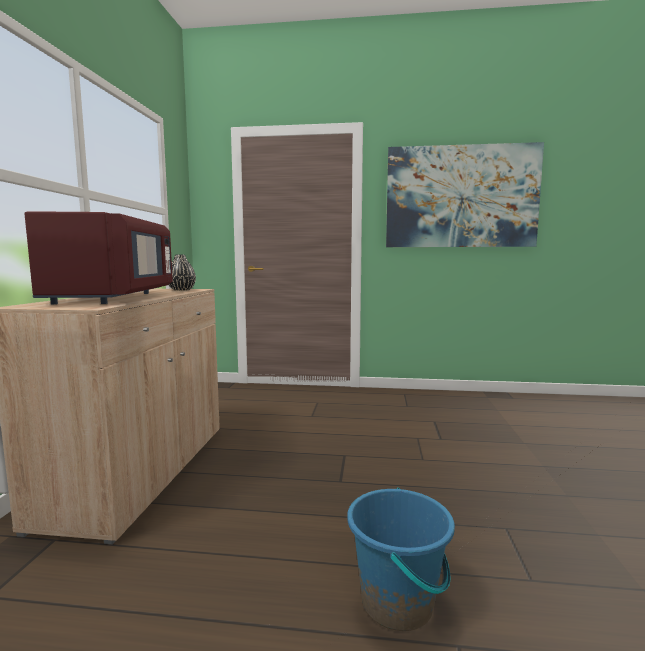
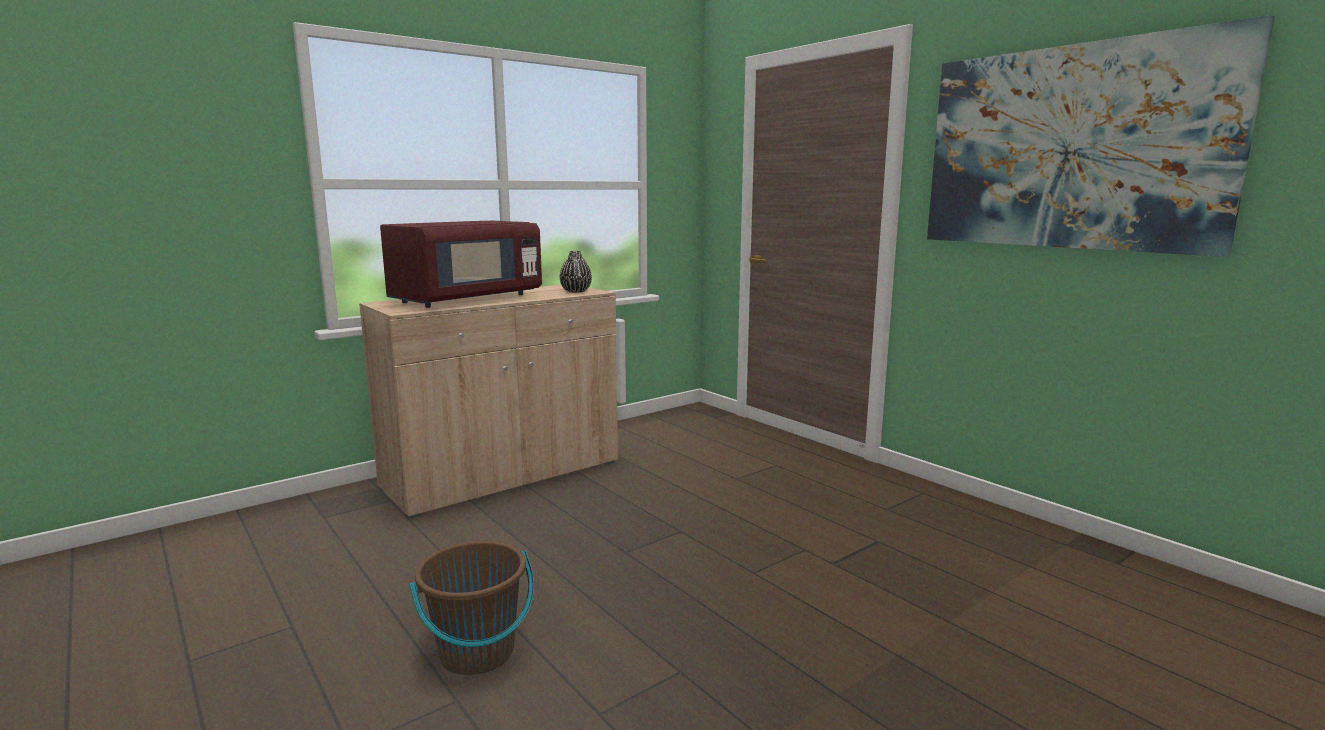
camera: 45 degrees right, 5 degrees up
blue bucket [347,488,455,631] -> brown bucket [409,541,534,675]

